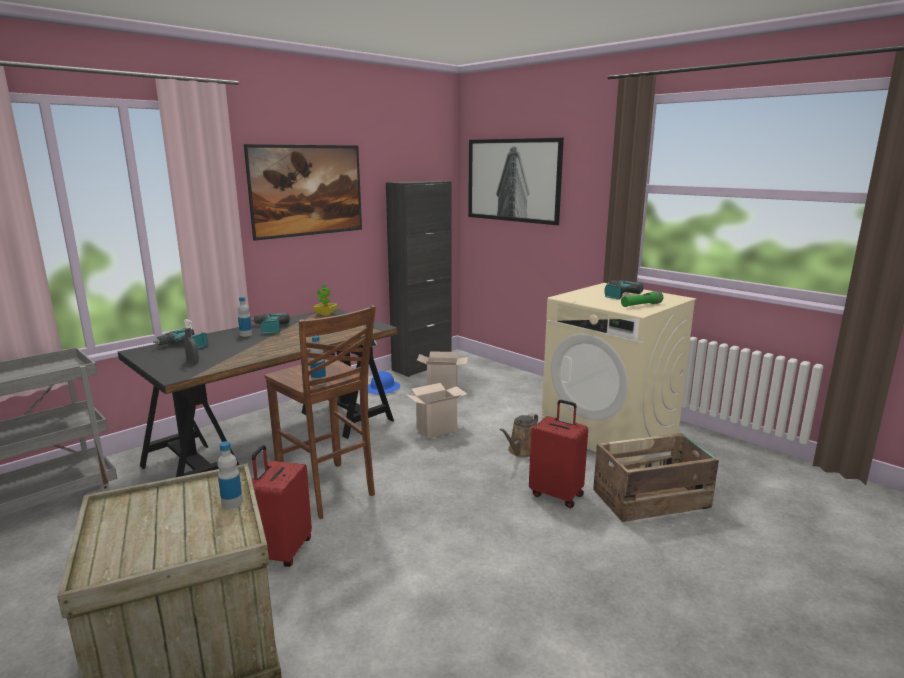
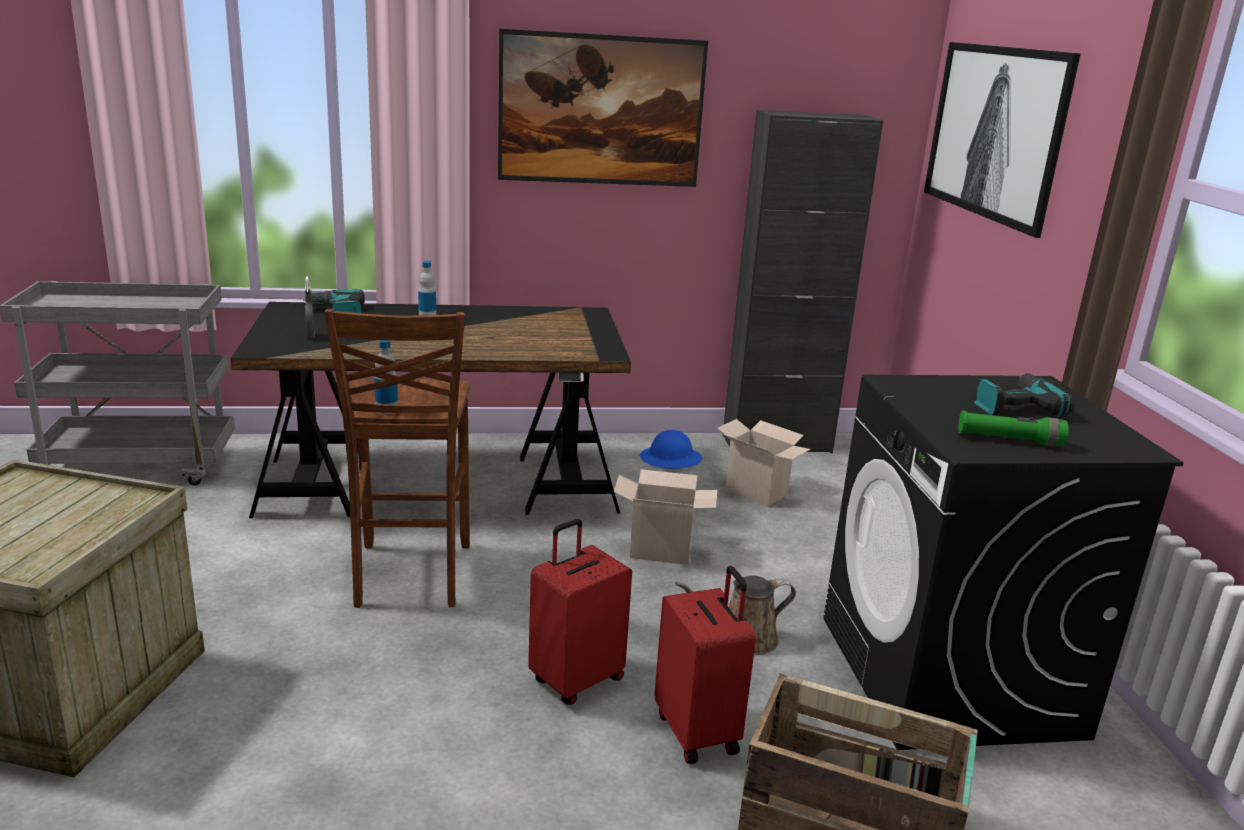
camera: 35 degrees right, 5 degrees up
bottle [217,441,243,509] -> none
power drill [251,313,290,334] -> none
red suitcase [252,445,312,567] -> red suitcase moved to [528,519,632,705]
potted plant [313,284,338,315] -> none
beige washing machine [541,283,697,463] -> black washing machine [823,375,1184,750]

